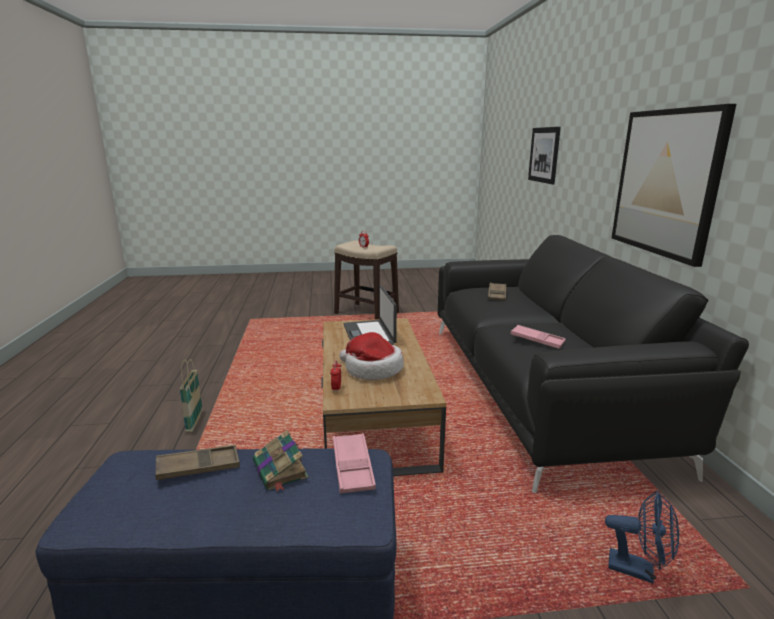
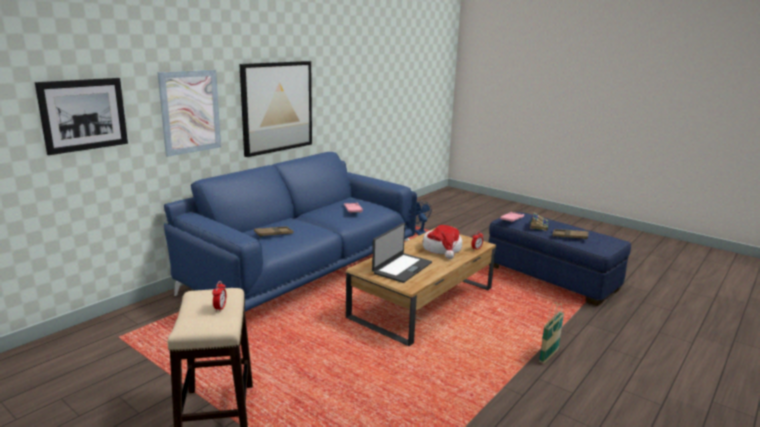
camera: 135 degrees left, 0 degrees up
black sofa [438,235,749,493] -> blue sofa [164,152,417,312]
none -> picture [157,69,221,157]

